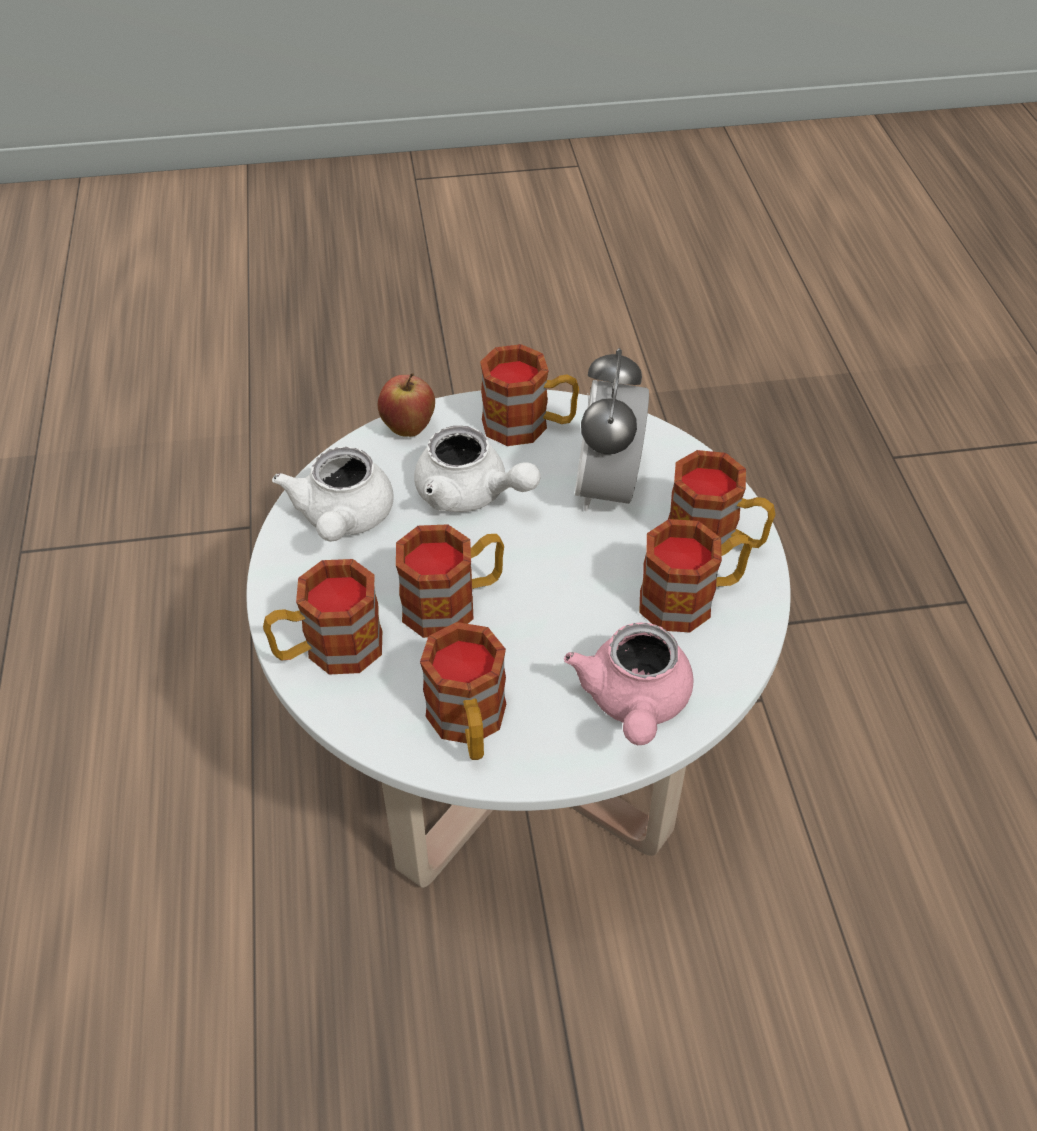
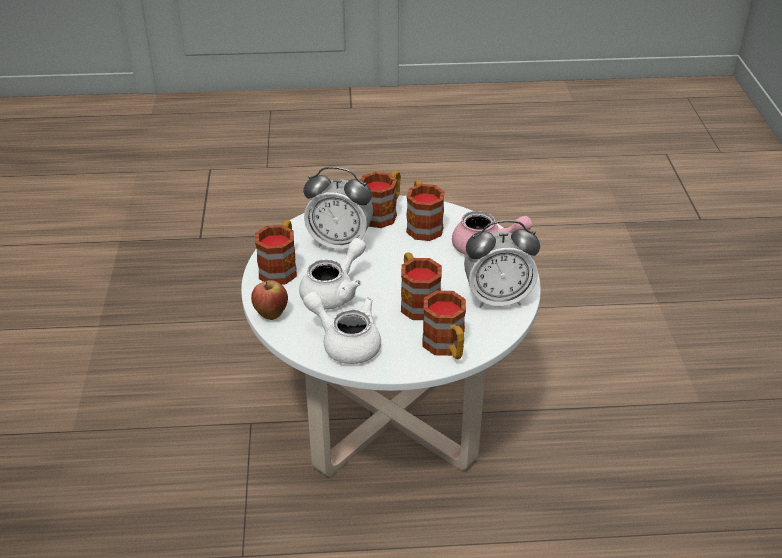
camera: 85 degrees left, 10 degrees down
white teapot [272,447,394,542] -> white teapot turned 150 degrees counterclockwise [303,292,381,364]
mug [420,622,506,760] -> alarm clock [464,220,540,308]

